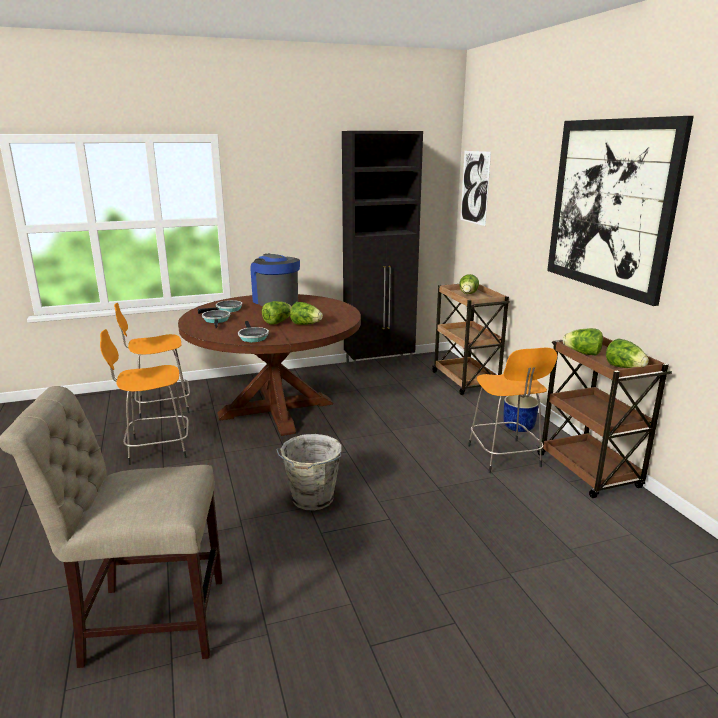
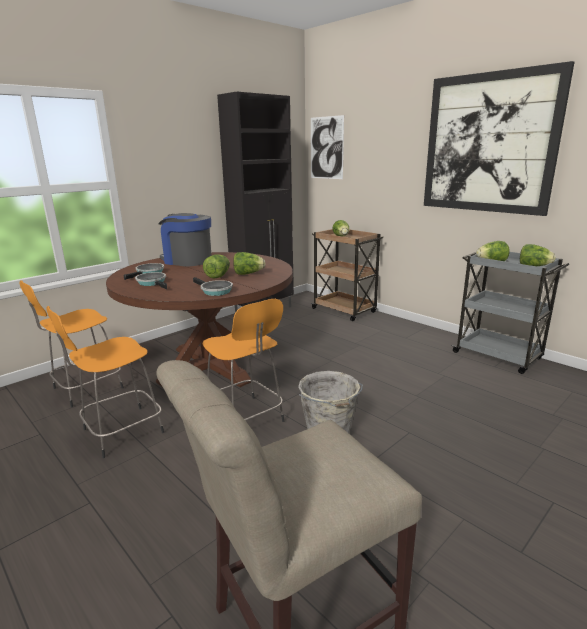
camera: 25 degrees left, 0 degrees up
orange stool [468,347,557,473] -> orange stool moved to [202,299,284,422]
blue planter [503,395,538,432] -> none
brown cart [537,336,672,498] -> grey cart [451,252,569,374]

